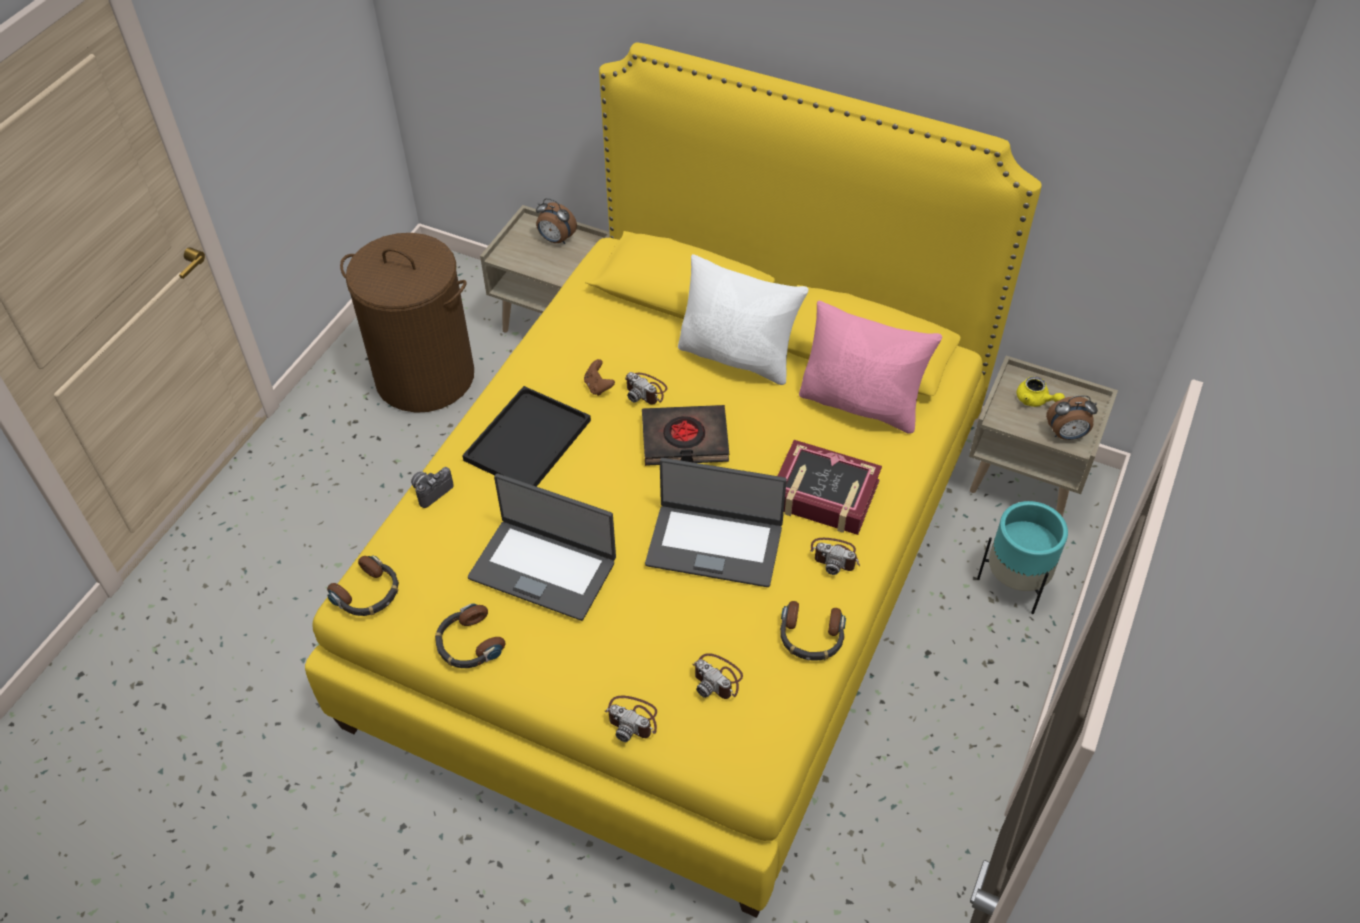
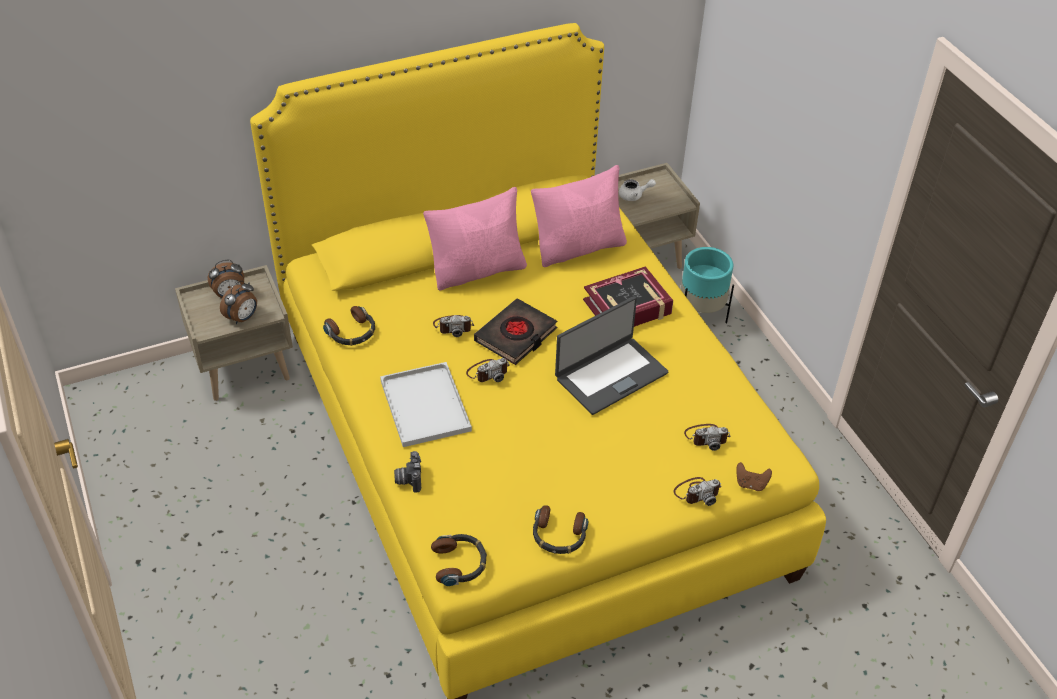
camera: 50 degrees left, 5 degrees down
brown laundry basket [340,233,474,413] -> none
black tray [462,386,591,487] -> white tray [380,362,472,447]
laptop [468,474,616,621] -> none
brown game controller [584,359,615,396] -> brown game controller moved to [736,462,772,491]
white pillow [678,254,809,385] -> pink pillow [423,187,527,290]
headphones [780,601,846,661] -> headphones moved to [323,306,375,346]
camera [810,538,860,575] -> camera moved to [466,358,510,382]
yellow teapot [1017,376,1065,407] -> white teapot [619,179,656,201]
alarm clock [1046,396,1098,440] -> alarm clock moved to [220,281,257,324]

